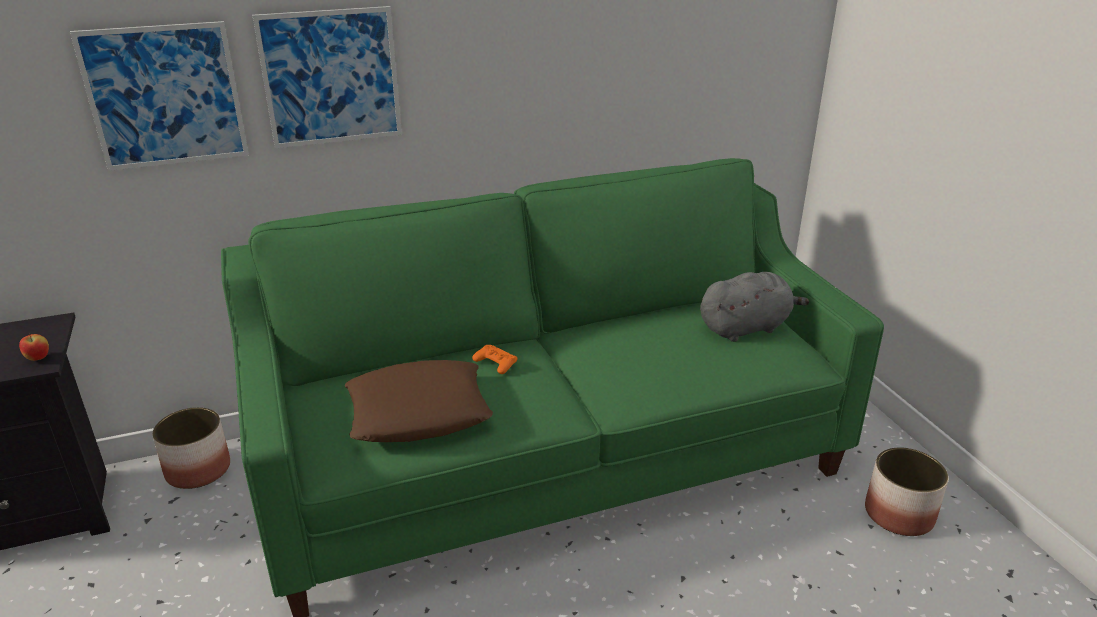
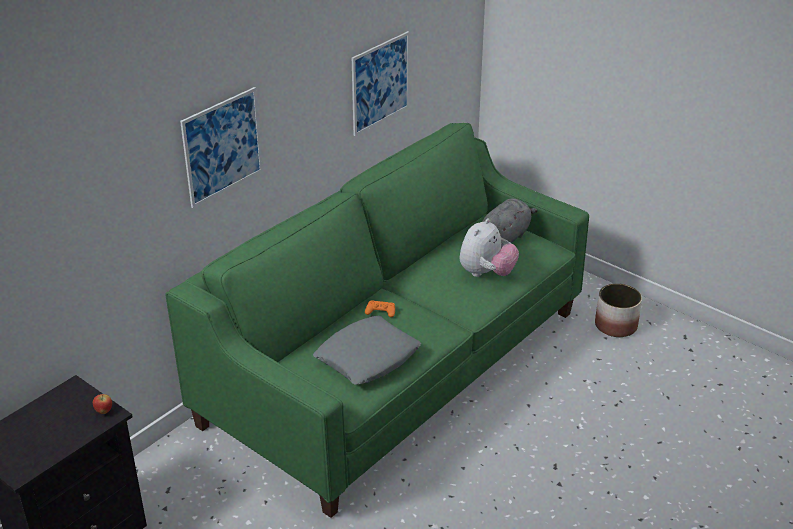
camera: 30 degrees left, 5 degrees up
picture [70,21,249,171] -> picture moved to [352,31,409,136]
planter [152,407,230,489] -> none
brown pillow [345,360,493,442] -> grey pillow [313,316,421,385]
none -> plush toy [459,218,519,277]

